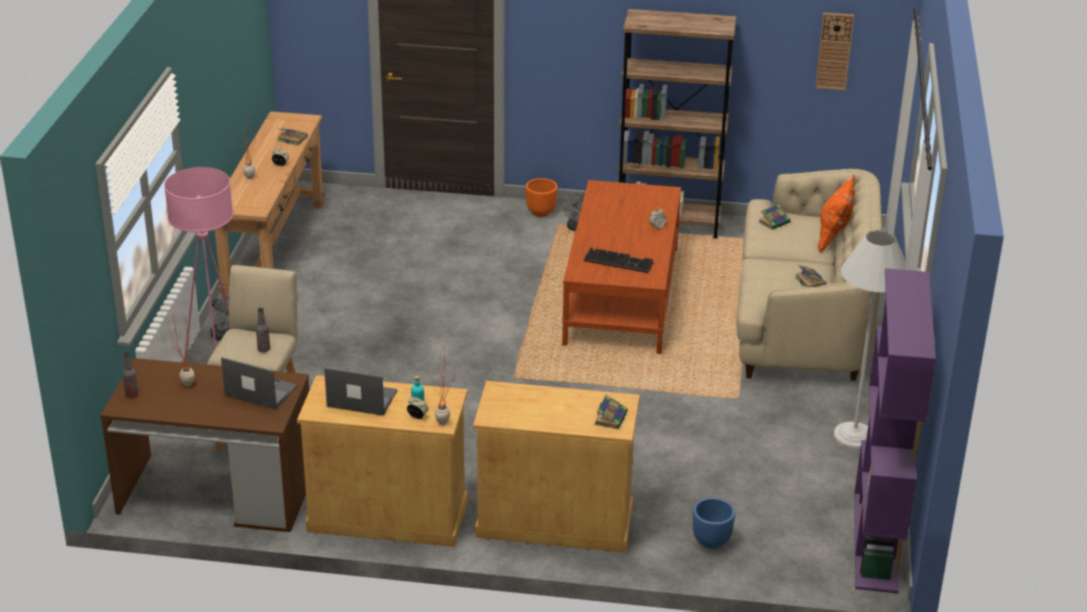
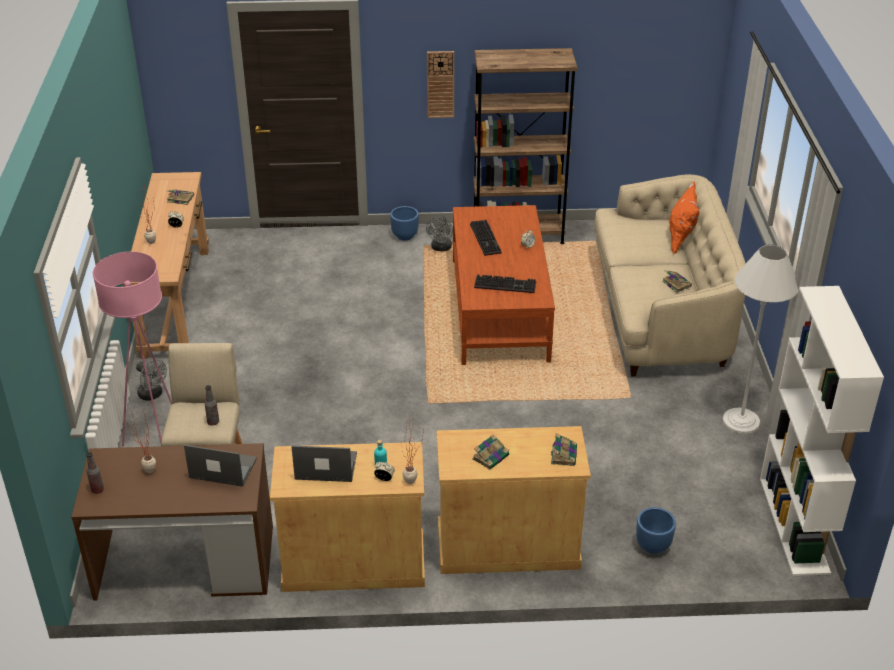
camera: 10 degrees left, 5 degrees up
orange planter [526,178,558,217] -> blue planter [390,206,419,241]
book [758,204,790,230] -> book moved to [472,434,509,470]
wall clock [815,13,854,90] -> wall clock moved to [427,51,454,118]
purple bookcase [854,268,936,593] -> white bookcase [760,286,884,576]
none -> keyboard [470,220,502,256]

